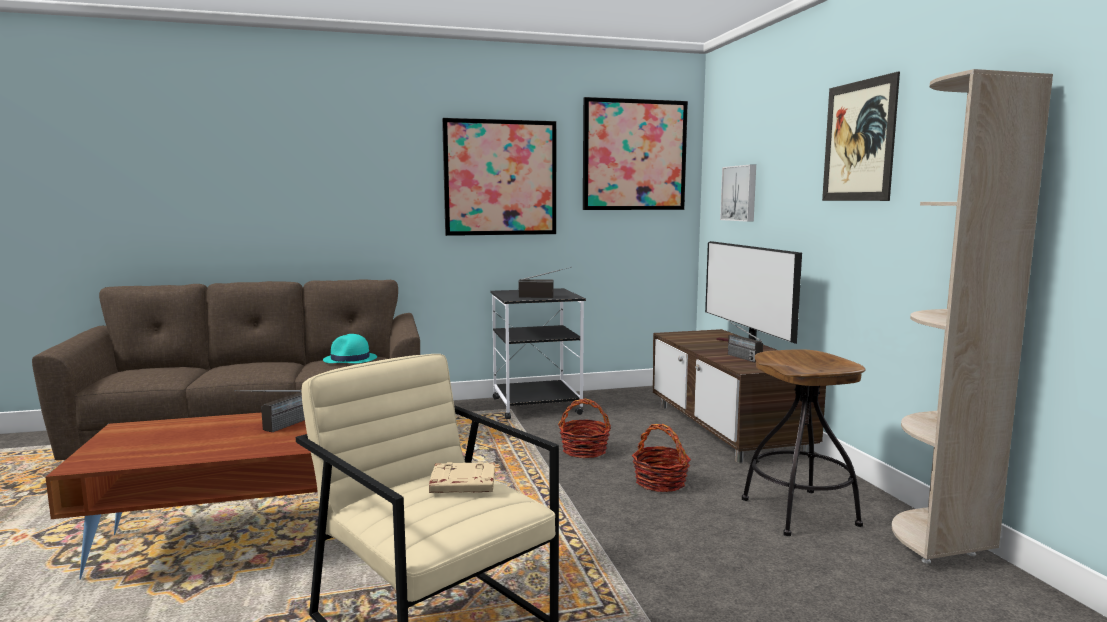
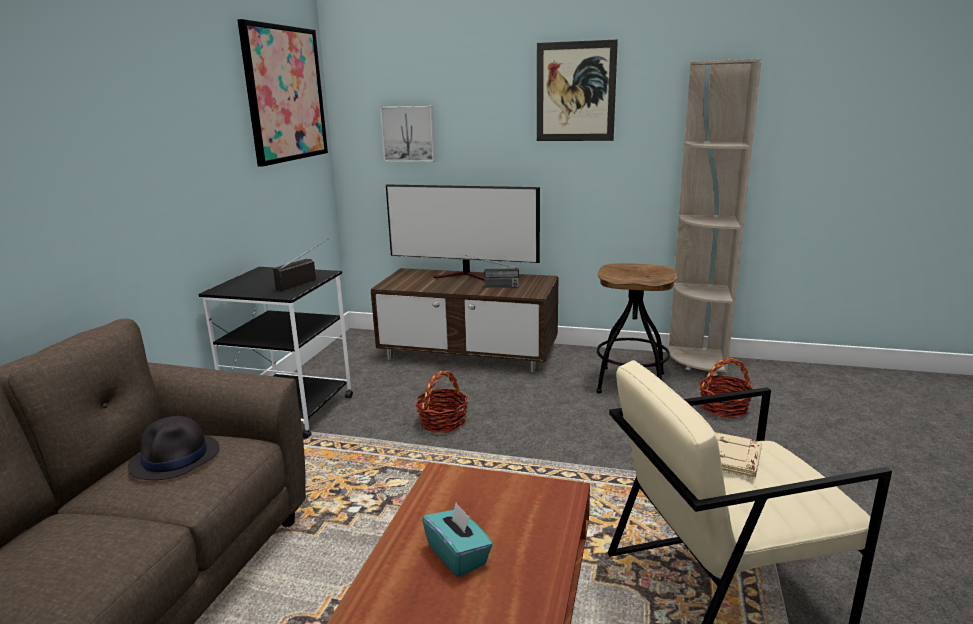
camera: 60 degrees left, 10 degrees up
radio [235,390,305,432] -> turquoise tissue box [422,502,493,577]
turquoise hat [323,334,377,363] -> black hat [128,416,220,480]
picture [442,118,556,236] -> none
basket [632,424,691,492] -> basket moved to [699,358,753,418]

